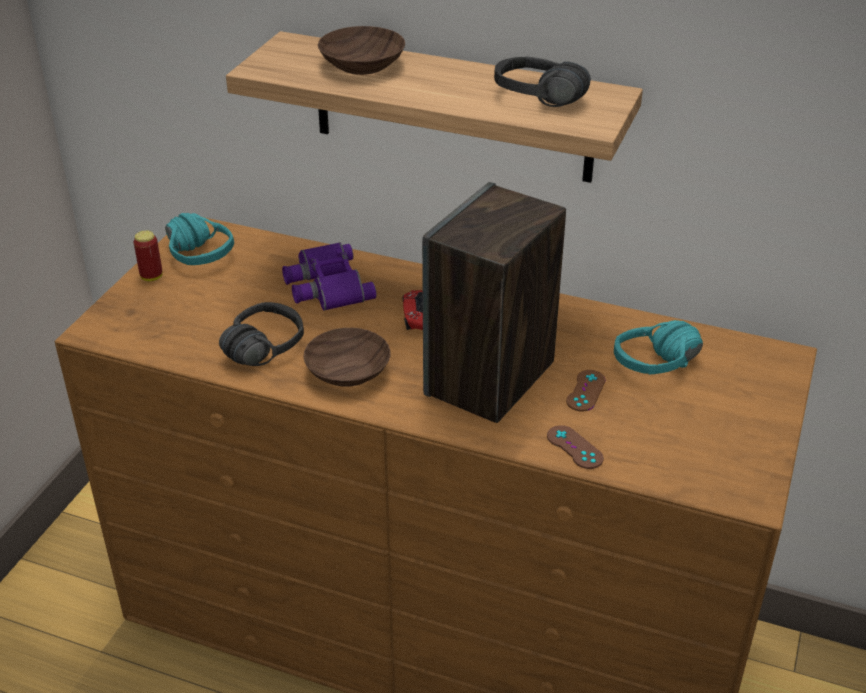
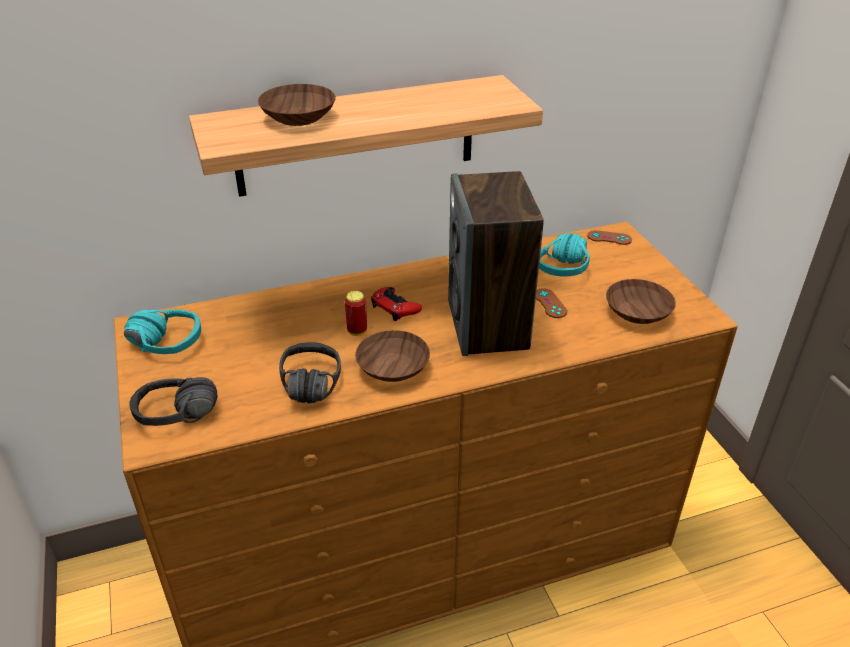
camera: 40 degrees left, 0 degrees up
can [134,230,162,281] -> can moved to [345,291,367,336]
purple binoculars [282,242,377,311] -> none
black headphones [494,57,591,107] -> black headphones moved to [129,377,218,426]
brown game controller [547,425,604,469] -> brown game controller moved to [587,230,632,245]
none -> brown bowl [606,279,676,324]

